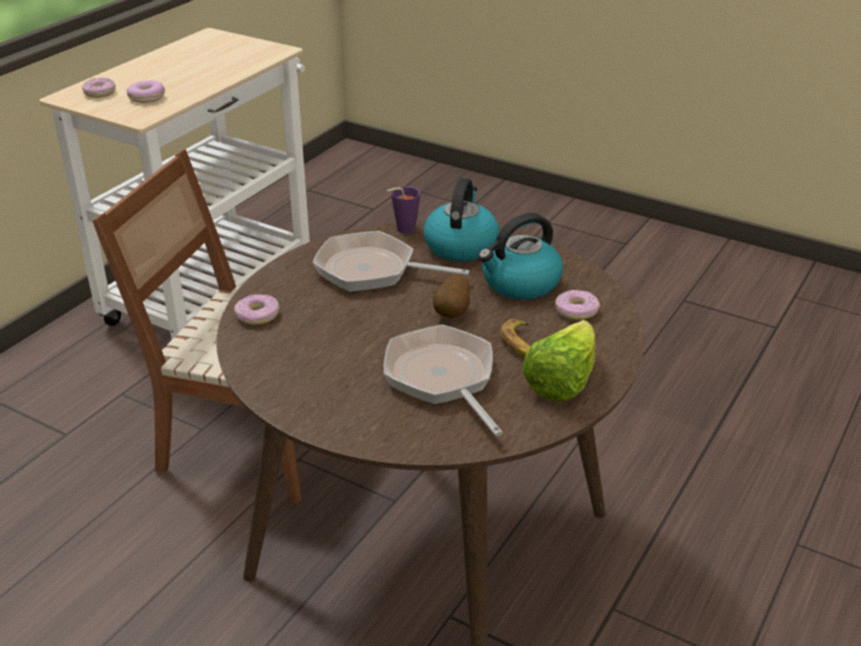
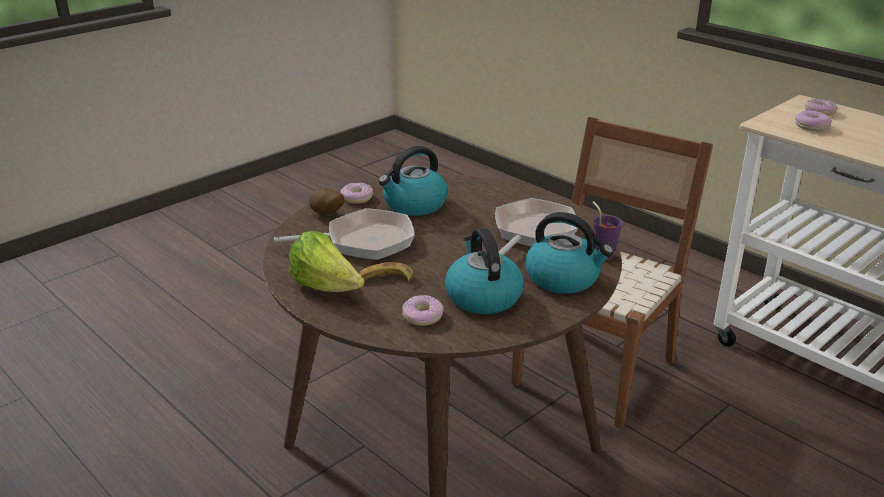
camera: 105 degrees right, 5 degrees down
donut [234,294,279,325] -> donut moved to [340,183,373,204]
potato [433,274,470,318] -> potato moved to [309,188,344,215]
none -> kettle [378,146,448,216]

